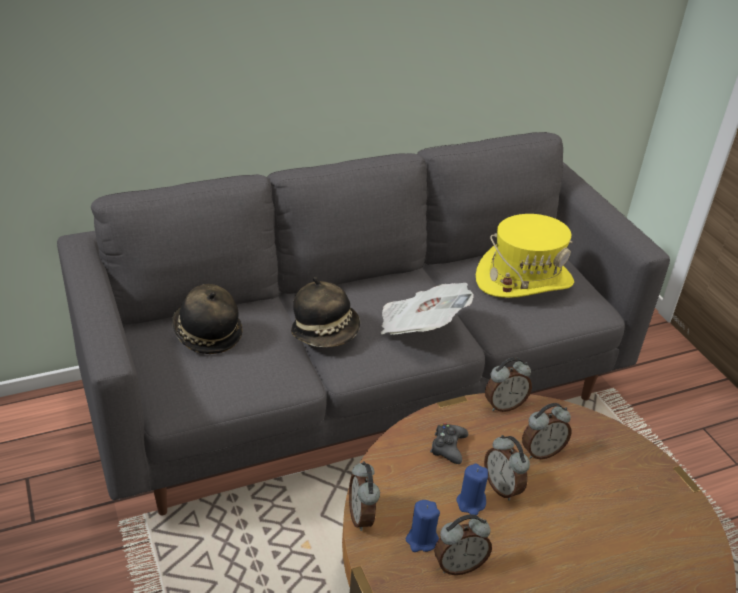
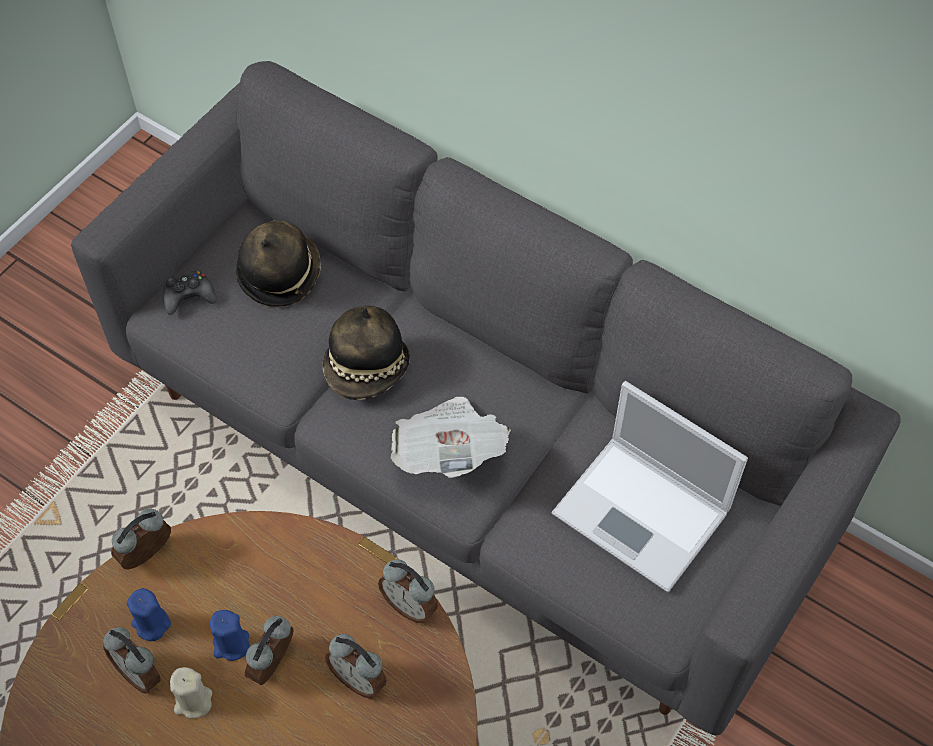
camera: 60 degrees right, 20 degrees up
black game controller [430,423,468,464] -> black game controller moved to [163,271,217,315]
yellow hat [476,214,574,298] -> laptop [552,381,748,592]
none -> beige candle [170,667,212,719]

